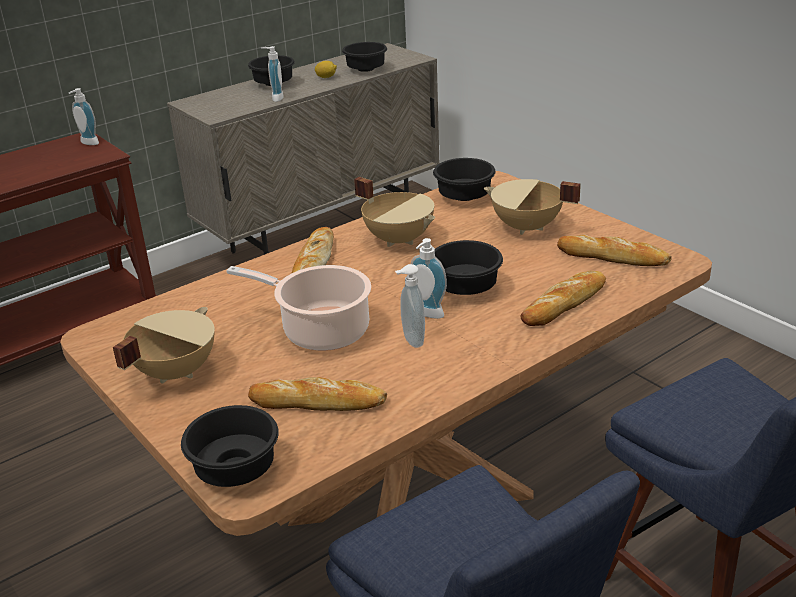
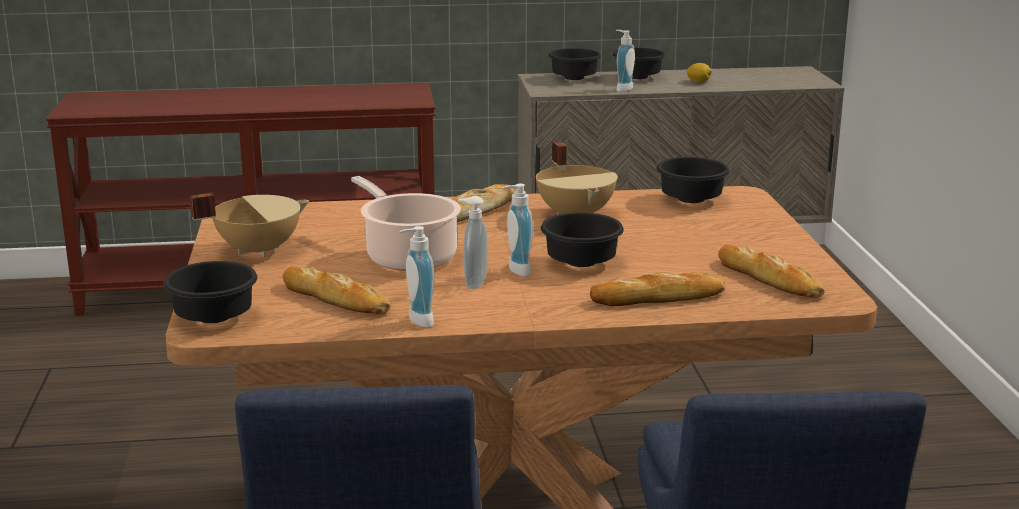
camera: 30 degrees right, 10 degrees down
soap dispenser [69,88,99,145] -> soap dispenser moved to [399,226,435,328]
black bowl [342,42,387,72] -> black bowl moved to [548,48,601,80]
beige cooking pot [484,179,581,235] -> none

